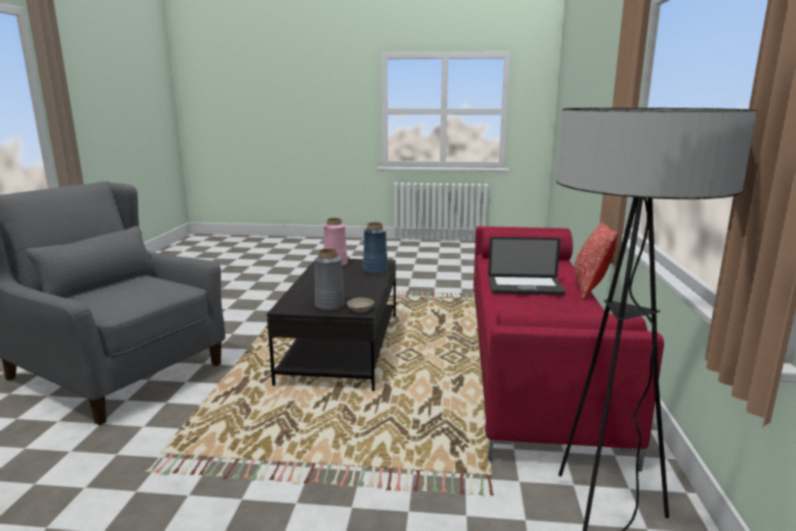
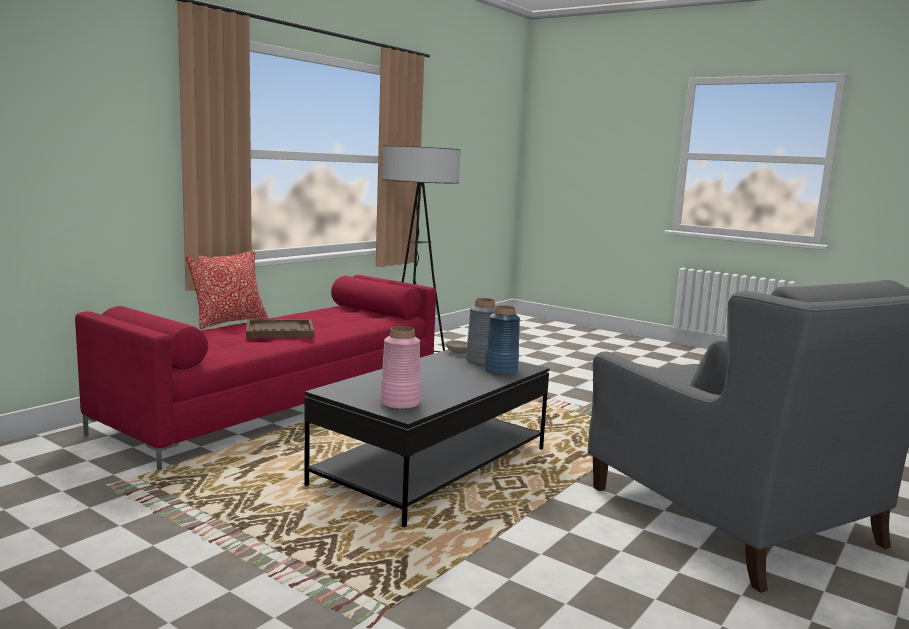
camera: 150 degrees left, 5 degrees down
blue vase [363,222,388,273] -> blue vase moved to [485,305,520,376]
laptop [488,237,566,295] -> brown tray [246,319,314,338]

